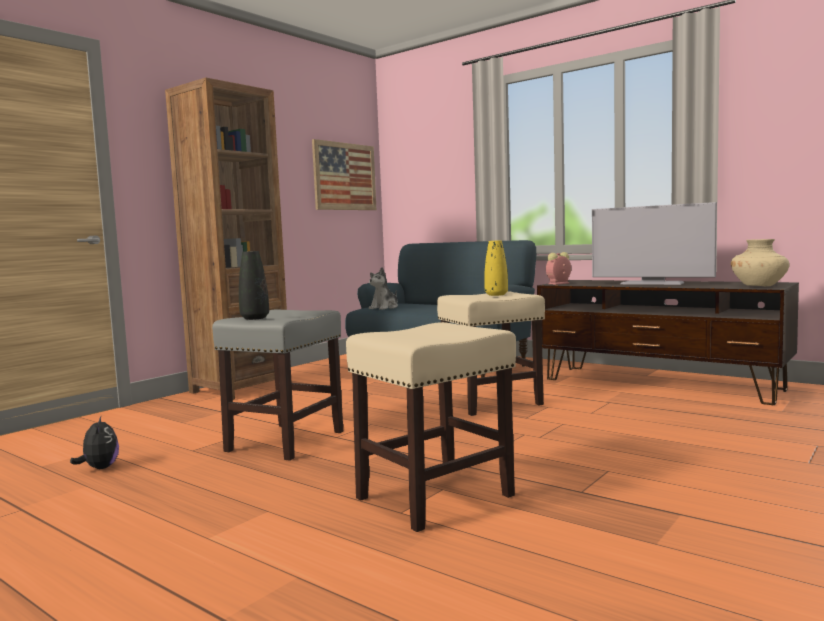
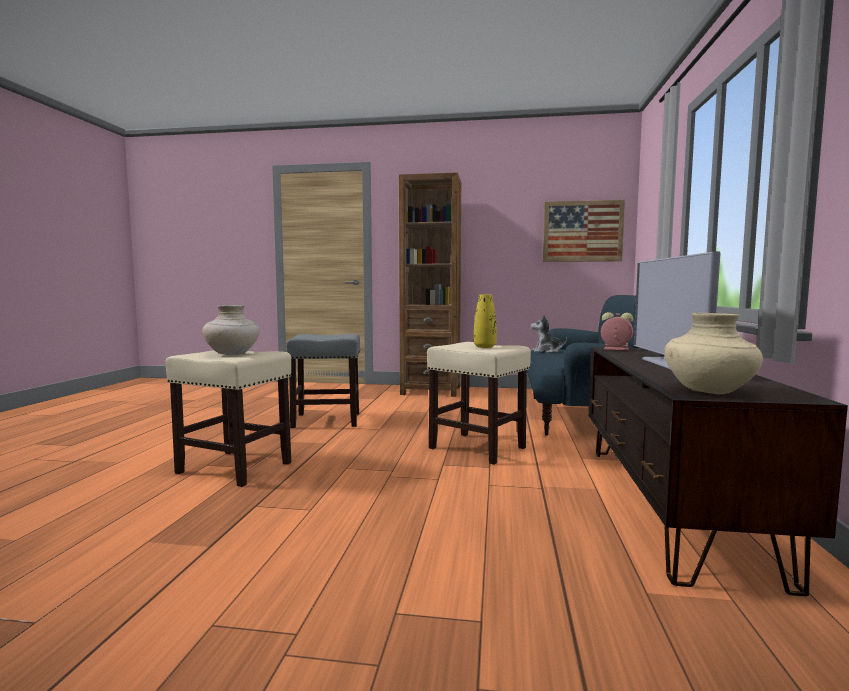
camera: 60 degrees right, 0 degrees up
plush toy [70,416,119,469] -> none
black vase [239,251,269,320] -> none
none -> beige vase [202,305,260,355]

